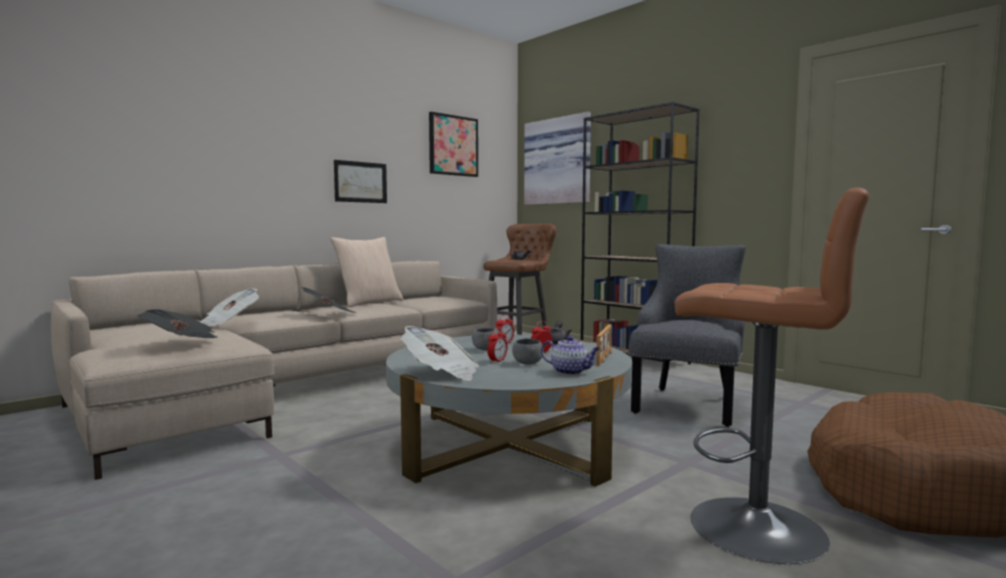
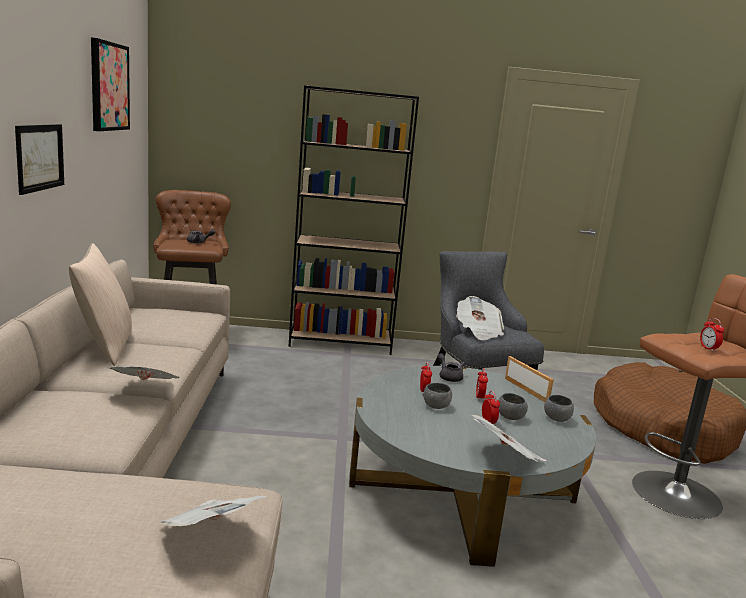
camera: 50 degrees left, 10 degrees up
newspaper [200,288,259,326] -> newspaper moved to [456,296,504,340]
picture [524,112,591,205] -> none
teapot [541,336,600,375] -> grey bowl [544,395,574,422]
none -> alarm clock [700,318,724,352]

